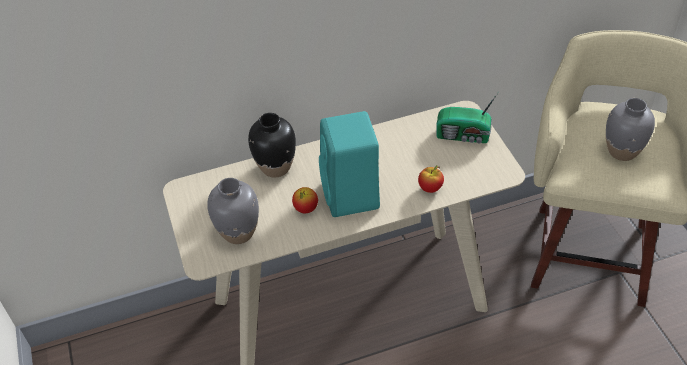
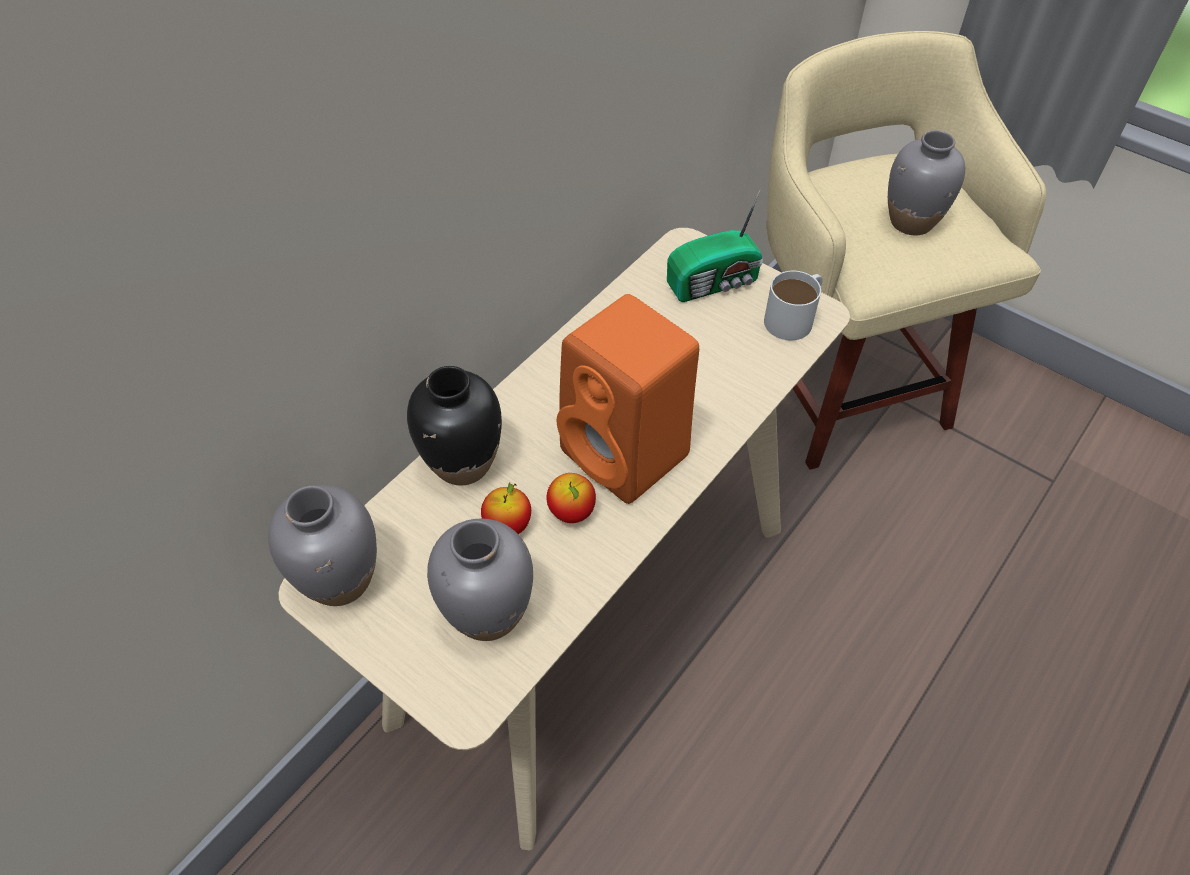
camera: 35 degrees left, 5 degrees up
turquoise speaker [319,111,380,217] -> orange speaker [557,294,699,504]
apple [418,165,444,193] -> apple moved to [481,483,531,534]
none -> grey vase [268,485,377,606]
none -> white mug [764,271,823,340]

